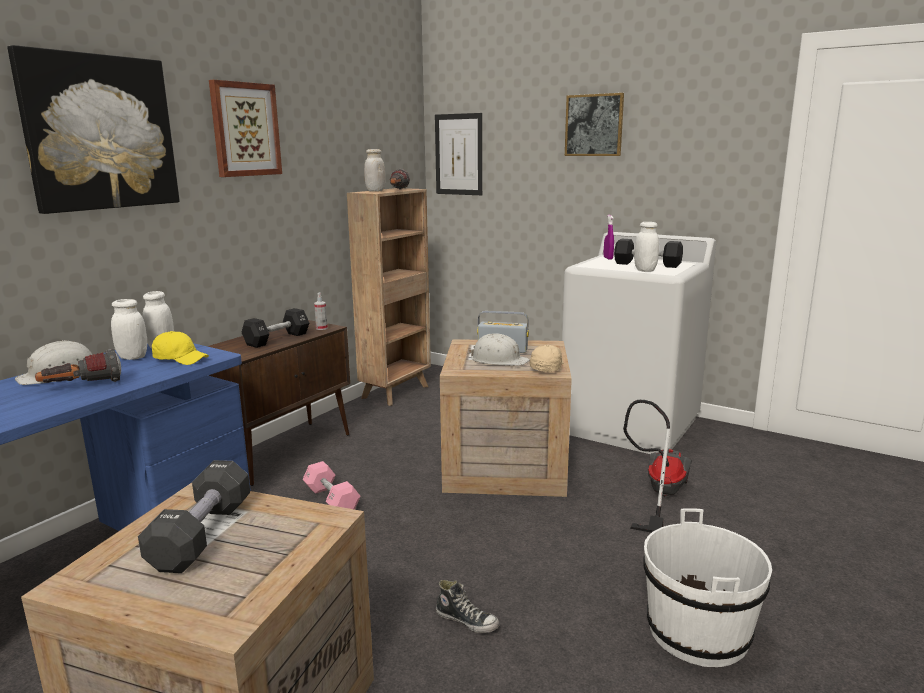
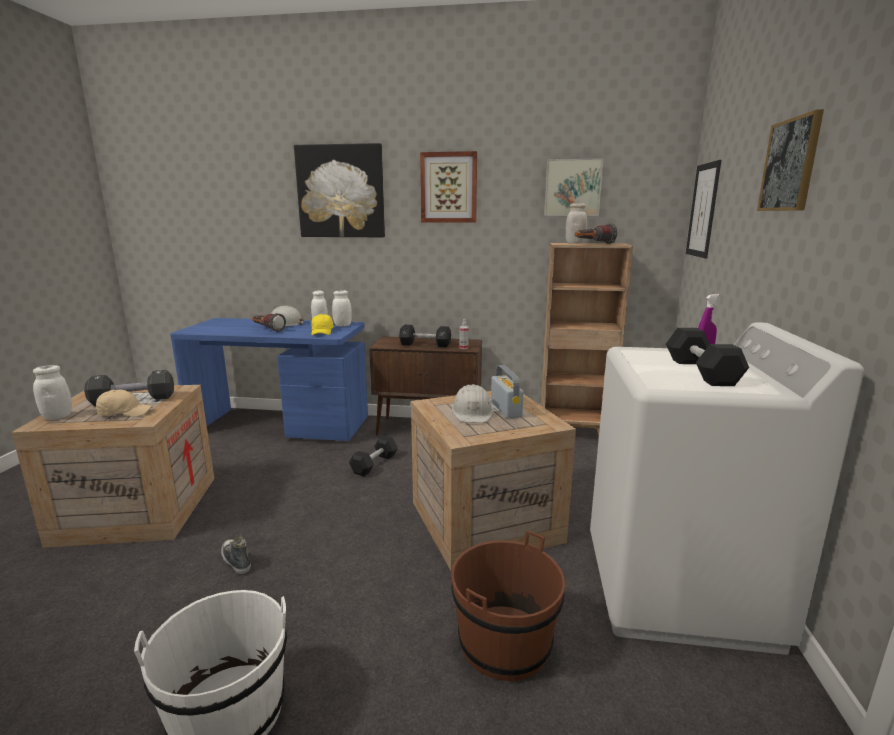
camera: 65 degrees right, 0 degrees up
pink dumbbell [302,461,361,510] -> black dumbbell [349,436,398,476]
shoe [436,580,500,633] -> shoe turned 135 degrees clockwise [221,535,251,574]
beige cap [530,345,563,372] -> beige cap moved to [96,390,153,417]
vacuum cleaner [623,400,692,533] -> brown bucket [451,530,565,681]
white jar [634,222,659,272] -> white jar moved to [33,365,72,420]
none -> picture [544,158,604,216]

